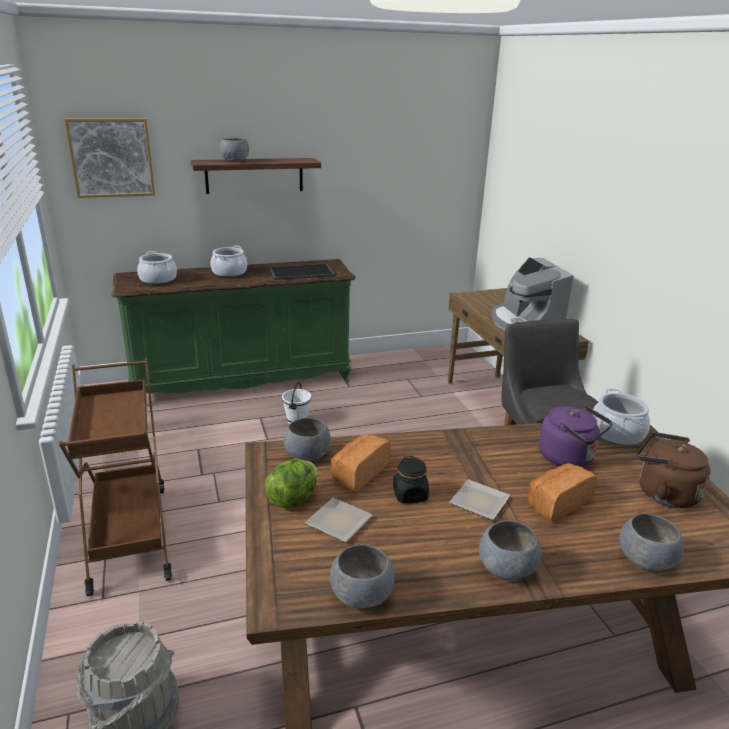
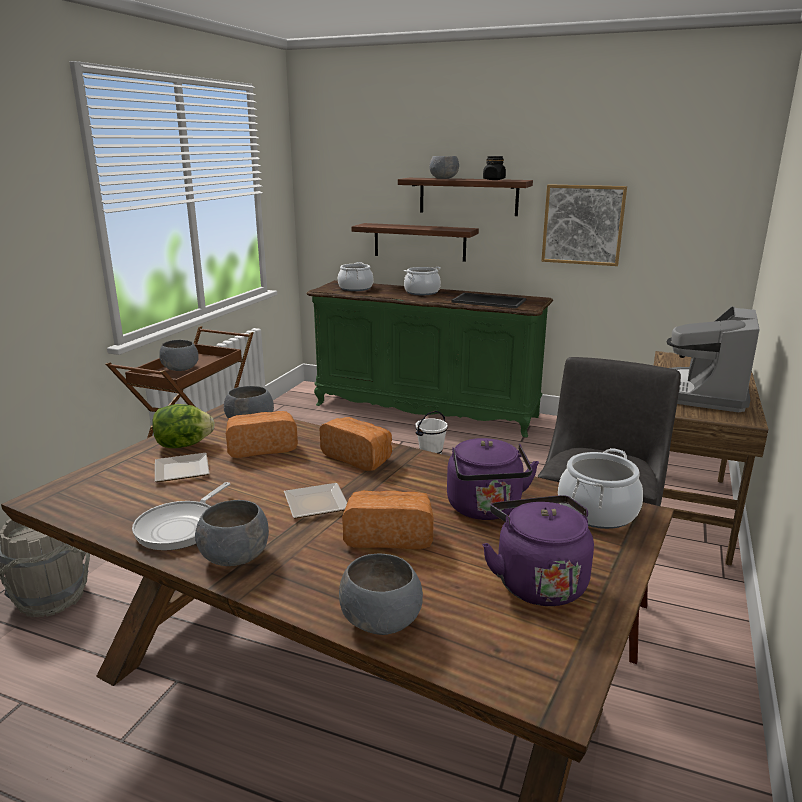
camera: 40 degrees right, 5 degrees down
picture [64,118,155,198] -> picture moved to [541,184,627,266]
grey bowl [330,545,394,608] -> grey bowl moved to [159,340,199,371]
black jar [393,456,429,503] -> black jar moved to [483,156,506,180]
brown kettle [637,433,710,508] -> purple kettle [482,495,594,606]
none -> frying pan [132,482,230,550]
none -> bread [320,417,392,471]
none -> shelf [352,223,479,262]

